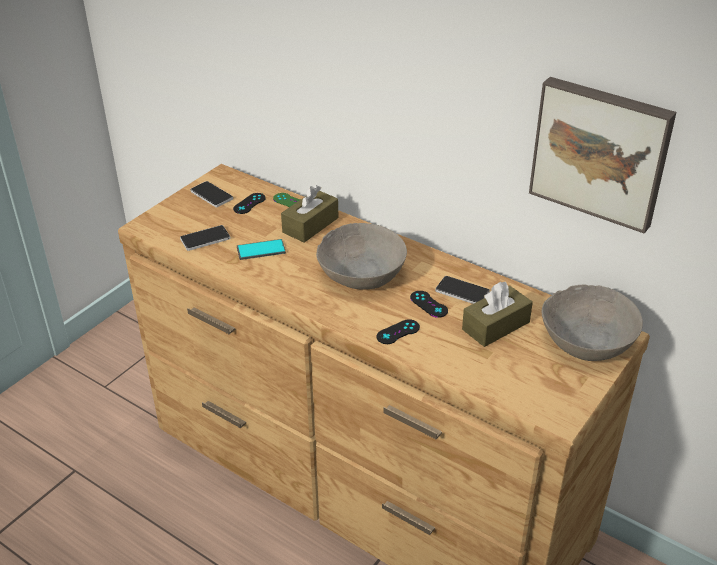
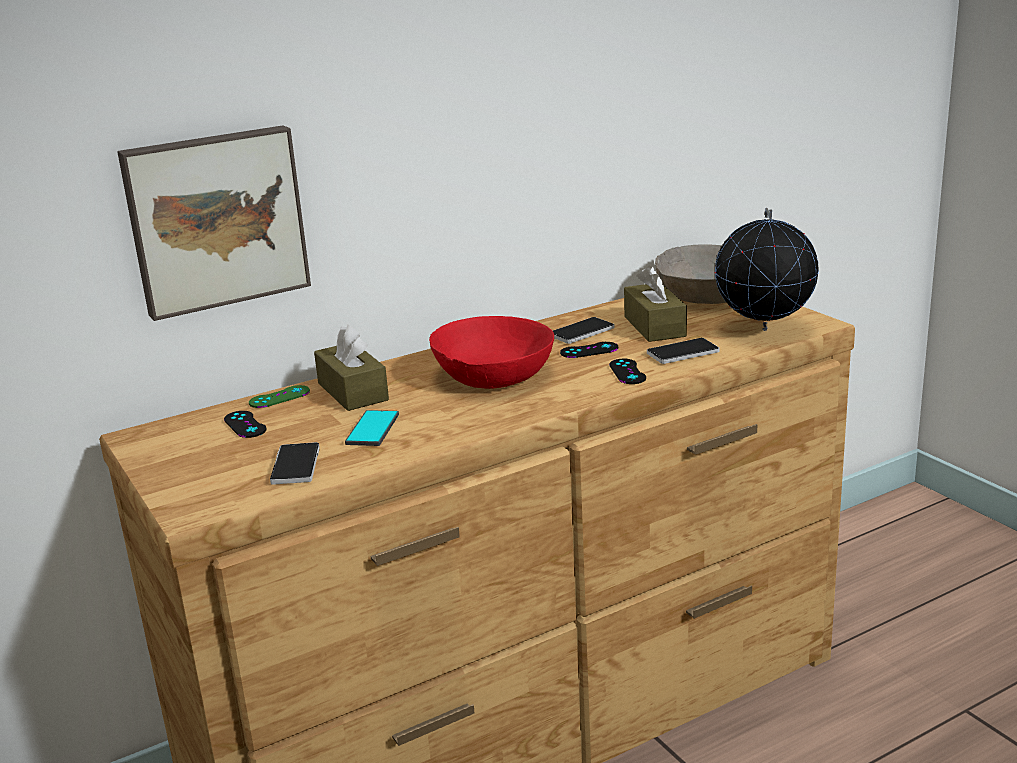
camera: 65 degrees left, 15 degrees down
phone [190,181,233,207] -> phone moved to [647,338,719,364]
grey bowl [316,223,407,290] -> red bowl [429,316,554,389]
picture [529,77,677,234] -> picture moved to [117,125,311,321]
none -> globe [715,208,819,331]

